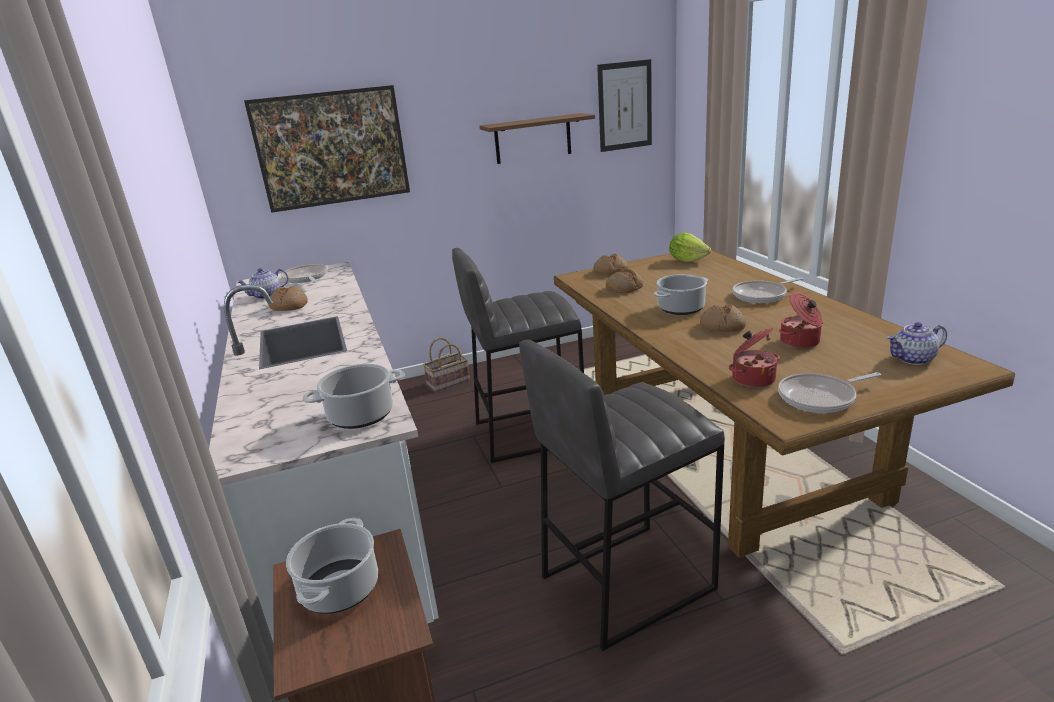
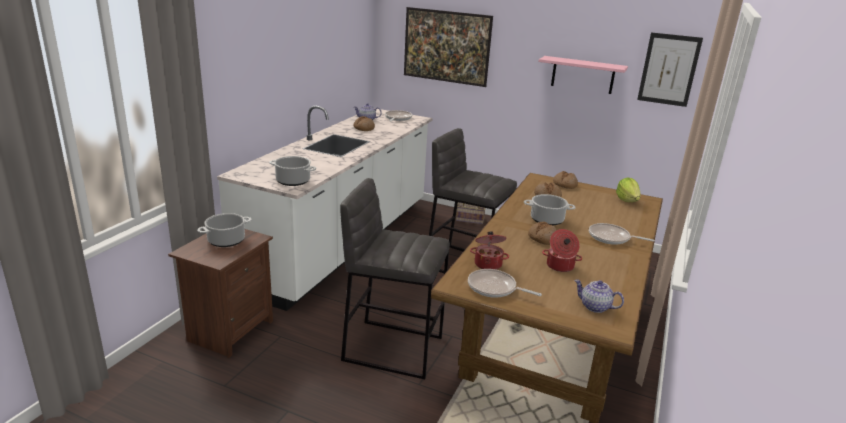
camera: 40 degrees right, 0 degrees up
brown shelf [479,113,595,164] -> pink shelf [539,56,628,94]

